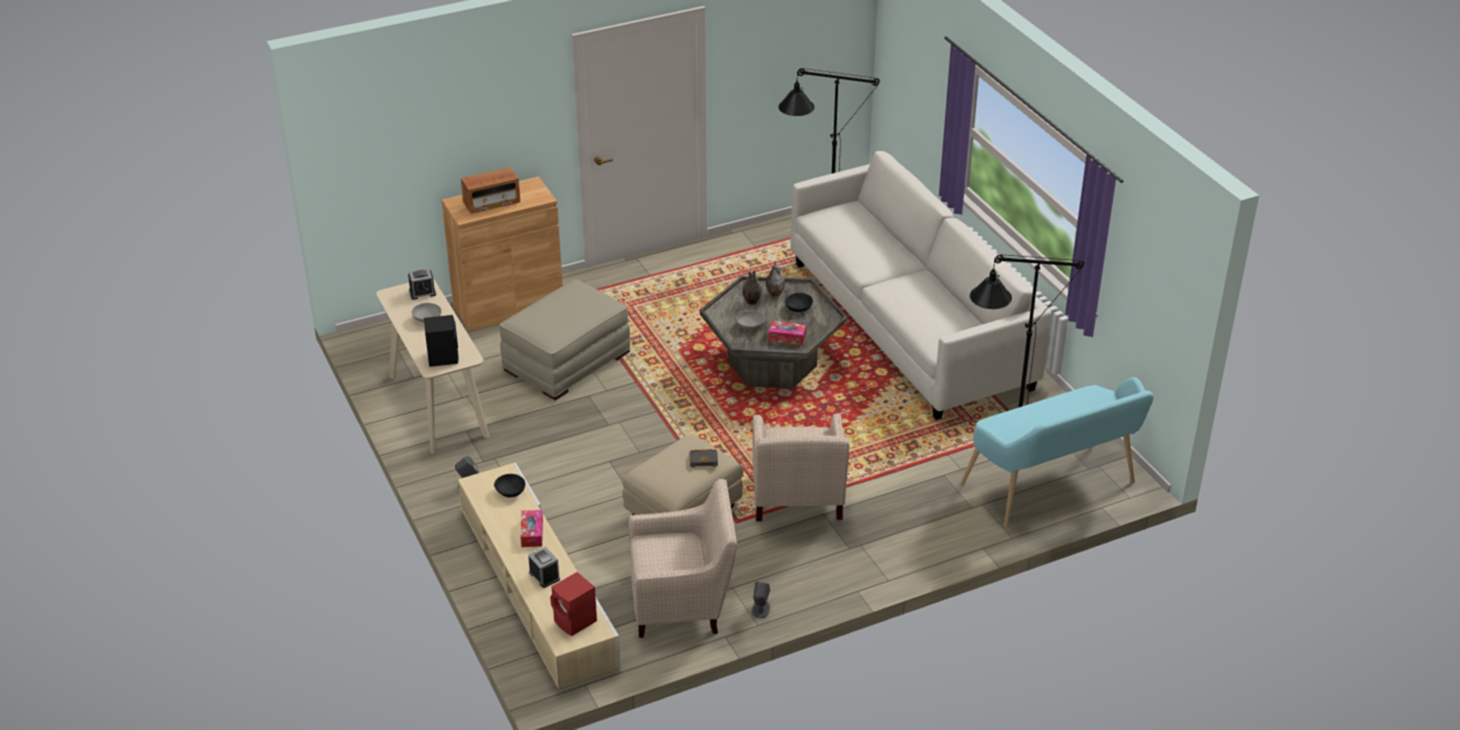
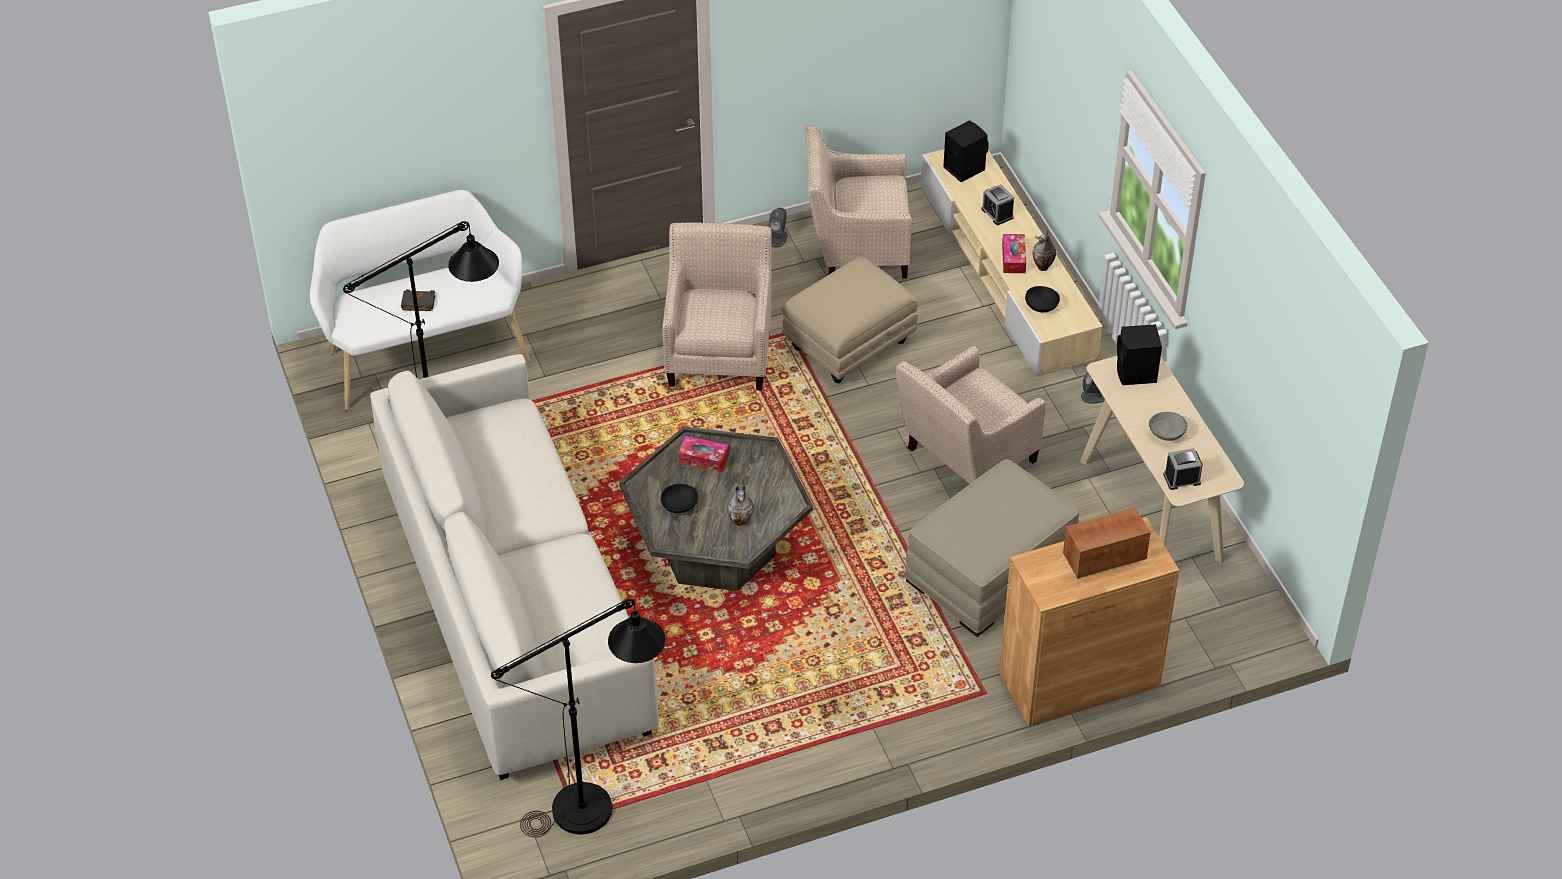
camera: 175 degrees left, 10 degrees up
red speaker [550,572,597,636] -> black speaker [943,120,989,182]
black book [690,449,718,467] -> black book moved to [401,289,436,311]
grey bowl [736,310,765,330] -> none
vase [766,262,785,298] -> vase moved to [1032,230,1056,271]
turquoise bench [960,377,1154,526] -> white bench [310,190,530,410]
none -> beige armchair [896,346,1046,484]

